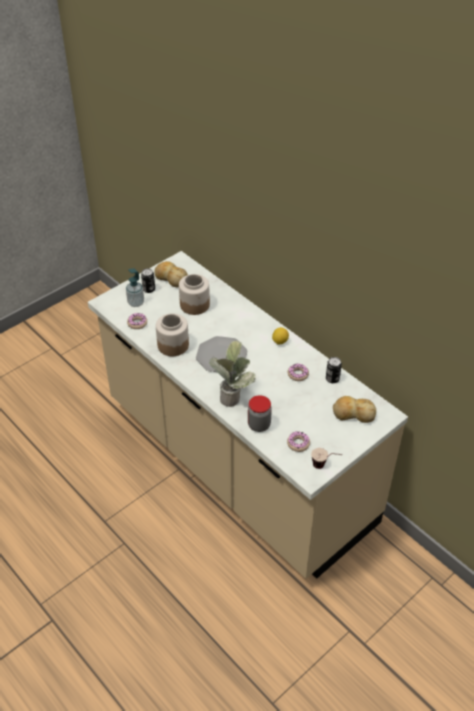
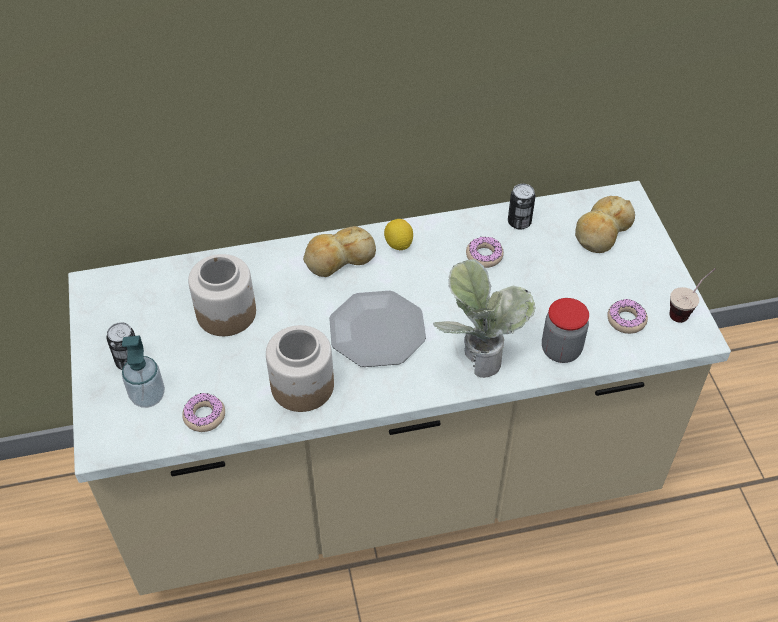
camera: 60 degrees left, 5 degrees up
bread [155,261,188,288] -> bread moved to [303,226,376,277]

